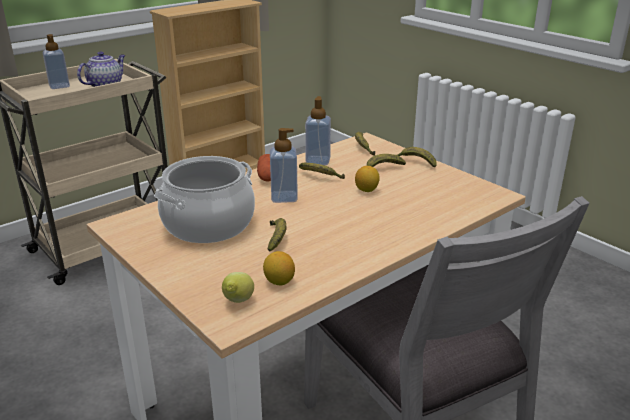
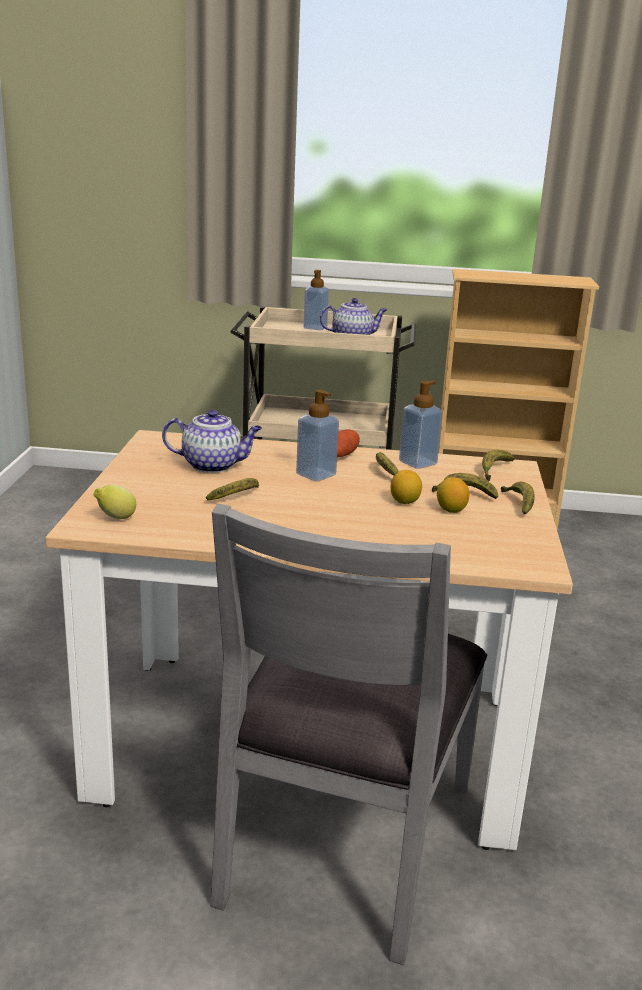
camera: 45 degrees right, 5 degrees down
cooking pot [154,156,255,243] -> teapot [162,410,262,473]
lemon [263,251,295,285] -> lemon moved to [437,477,469,513]

